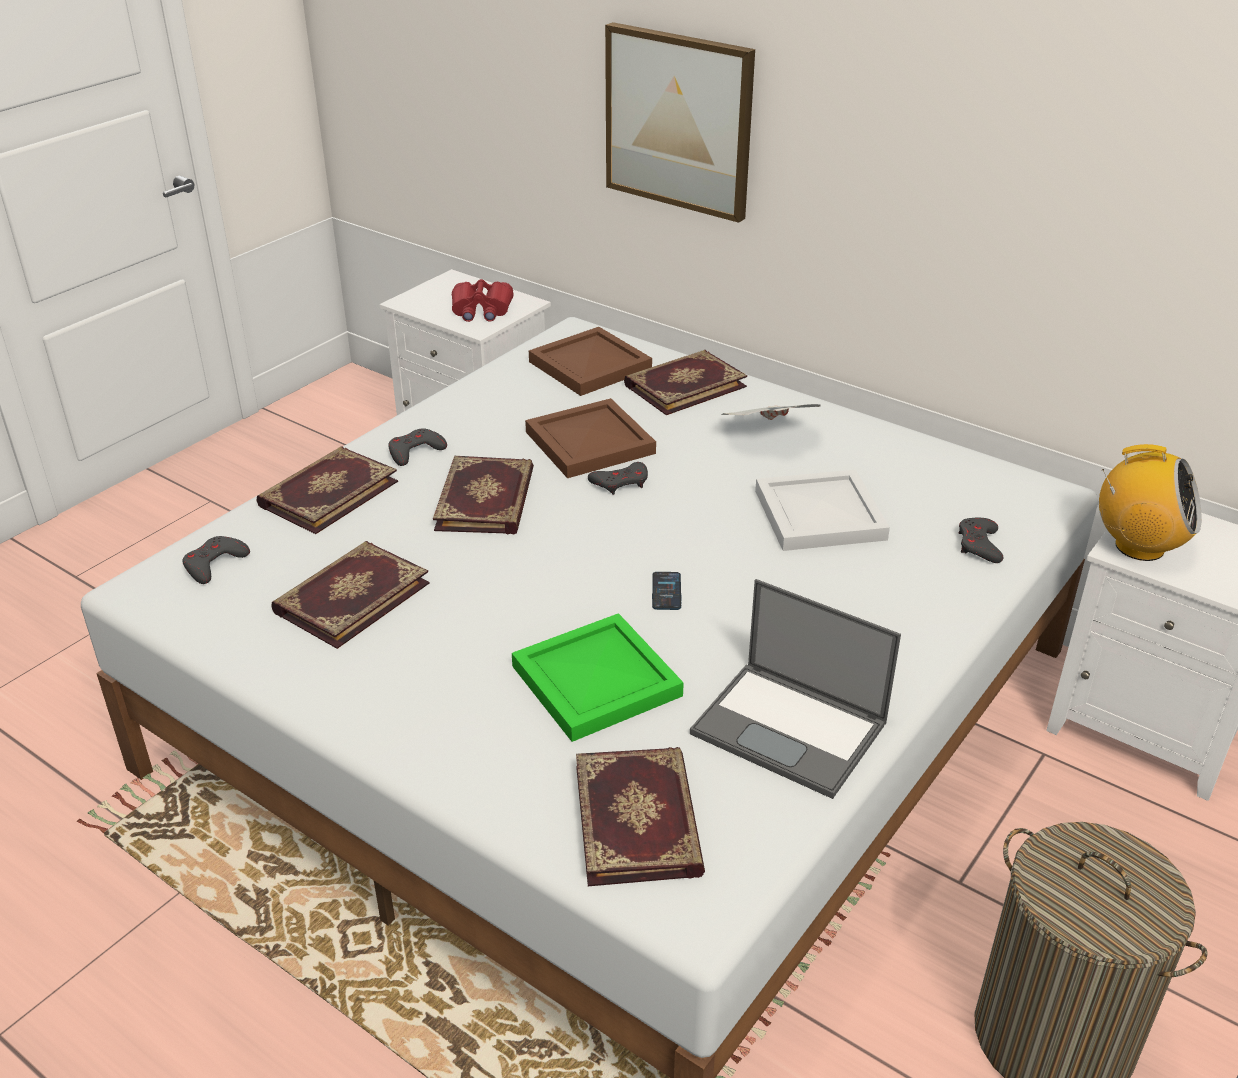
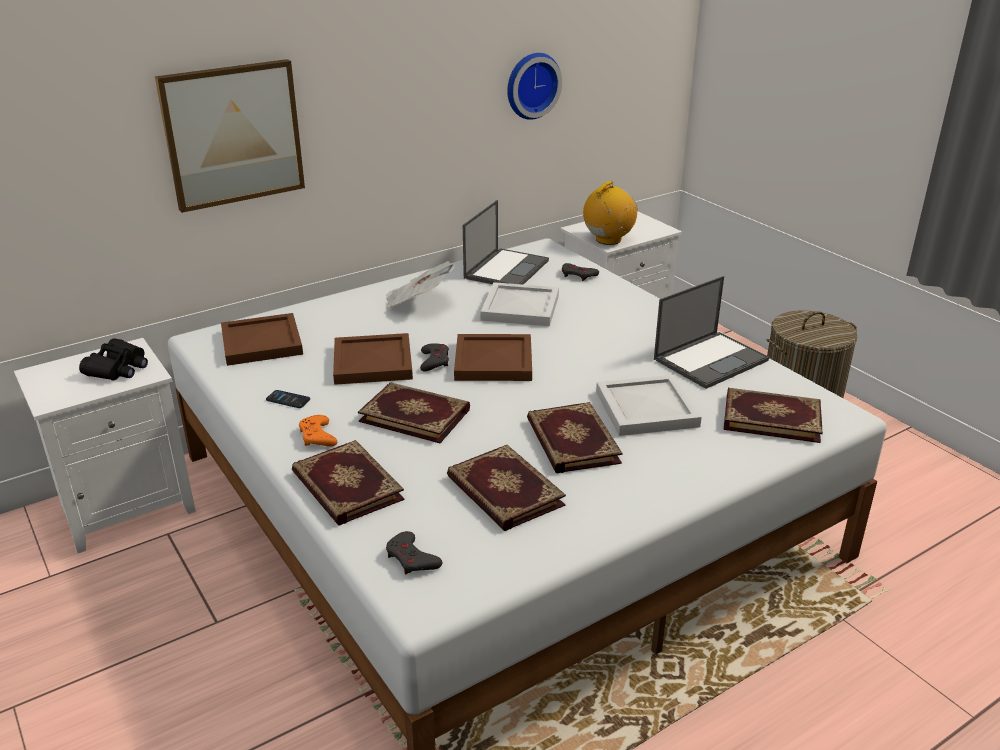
camera: 70 degrees left, 5 degrees down
grey game controller [388,428,447,466] -> orange game controller [299,415,337,447]
red binoculars [452,279,514,322] -> black binoculars [79,339,148,381]
green tray [512,613,684,742] -> white tray [596,375,702,436]
book [624,350,747,415] -> book moved to [527,402,623,473]
phone [652,572,682,610] -> phone moved to [266,390,310,408]
none -> brown tray [454,334,532,381]
none -> laptop [463,200,549,285]
none -> wall clock [507,53,562,120]

